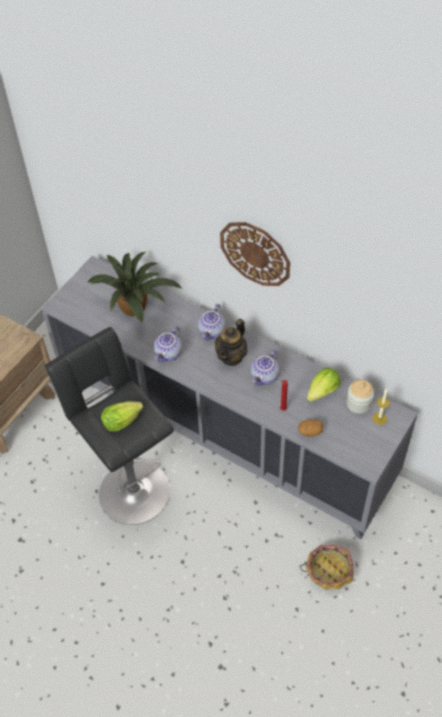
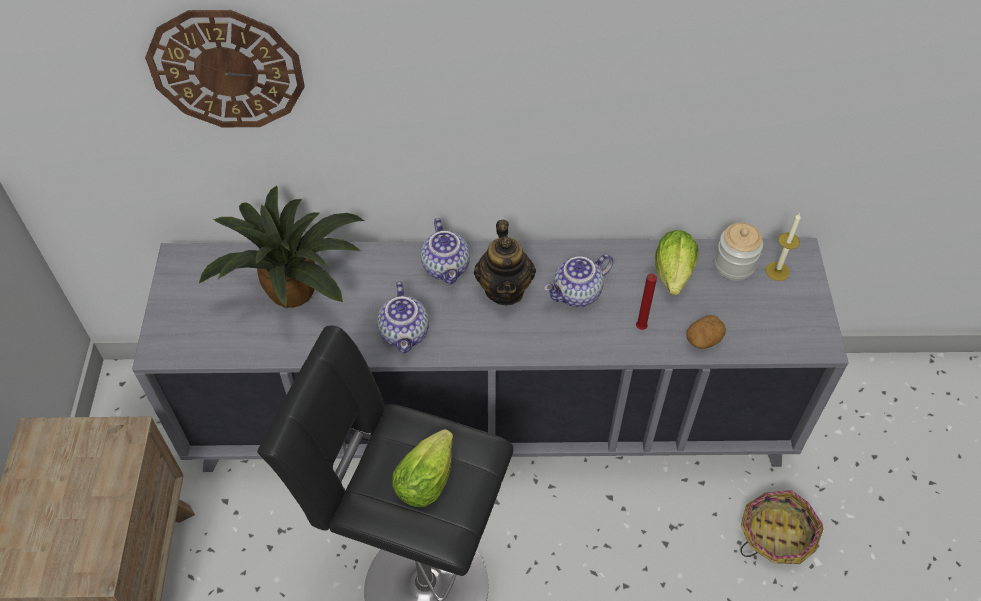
camera: 35 degrees left, 0 degrees up
wall clock [220,222,290,286] -> wall clock moved to [145,10,305,127]
teapot [251,349,279,386] -> teapot turned 60 degrees clockwise [544,254,613,307]

